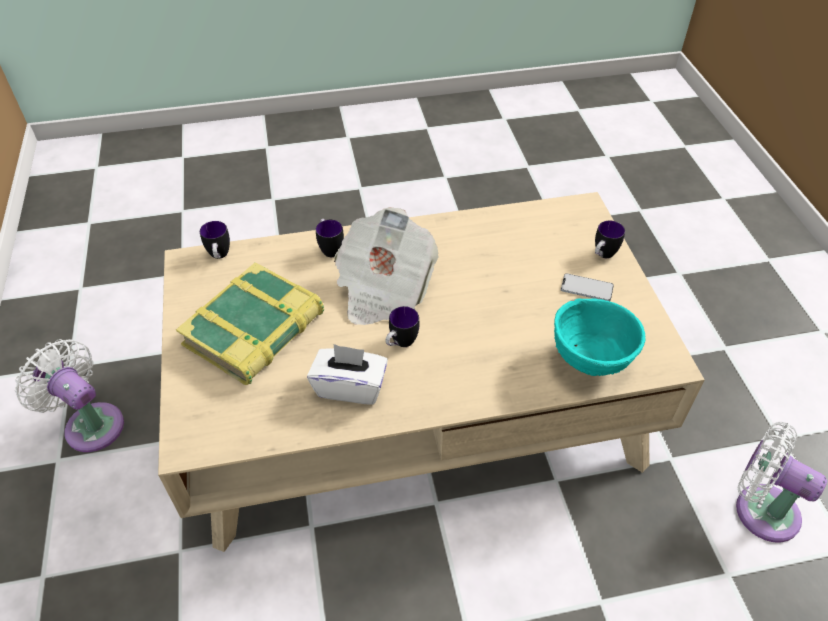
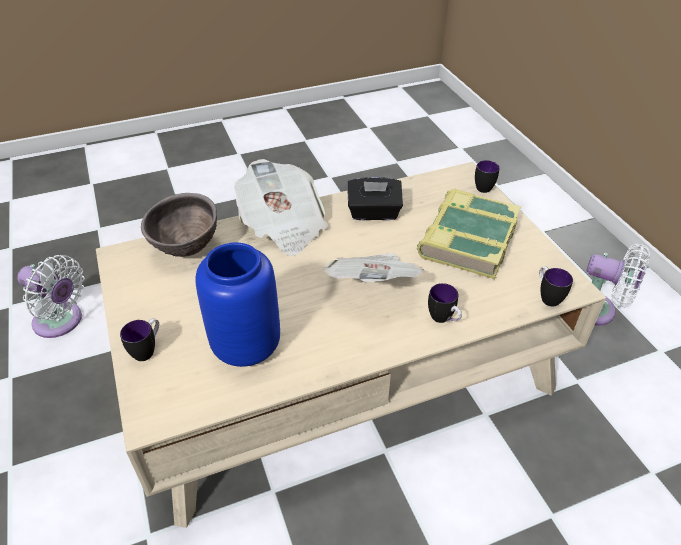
camera: 170 degrees right, 5 degrees down
white tissue box [307,344,388,405] -> black tissue box [347,177,403,220]
mug [385,306,420,347] -> mug moved to [475,160,500,193]
turquoise bowl [554,298,645,376] -> brown bowl [141,193,217,257]
phone [561,273,614,301] -> none
none -> blue vase [195,242,280,367]
none -> newspaper [234,159,328,256]

